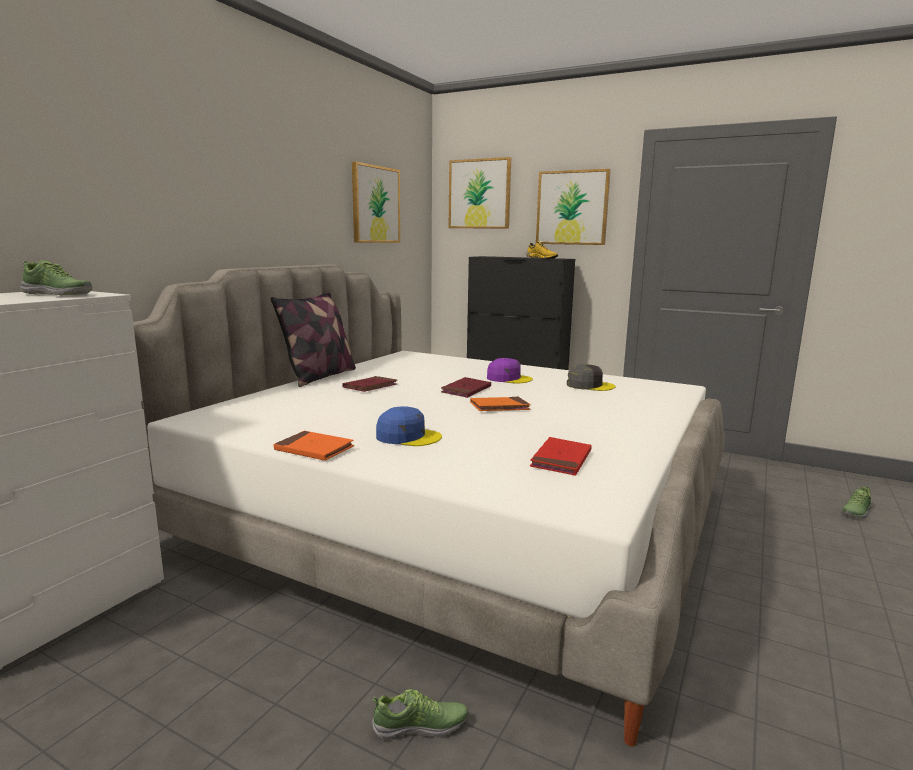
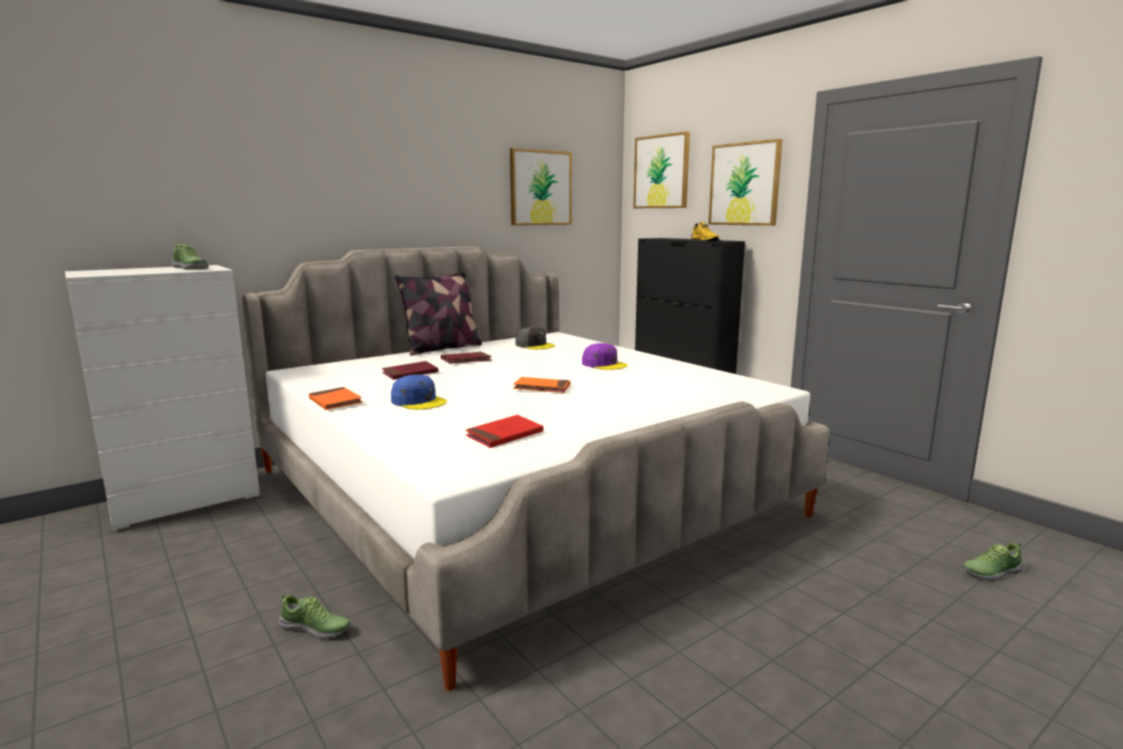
camera: 25 degrees right, 0 degrees up
red book [441,377,491,398] -> red book moved to [382,361,438,380]
grey cap [567,364,616,391] -> grey cap moved to [515,327,555,349]

